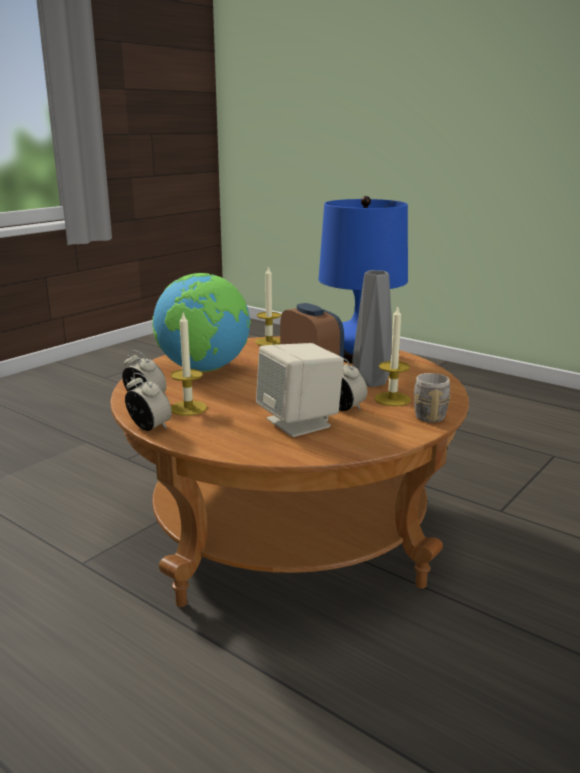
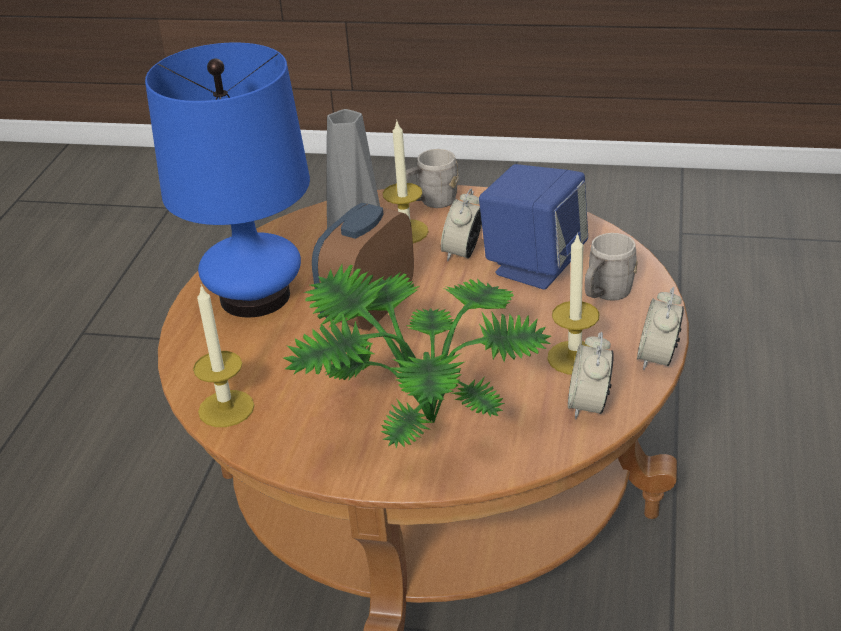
camera: 115 degrees left, 15 degrees up
globe [152,273,251,372] -> potted plant [284,264,551,448]
beige speaker [256,343,344,437] -> blue speaker [479,164,588,290]
none -> grey mug [585,233,638,301]

